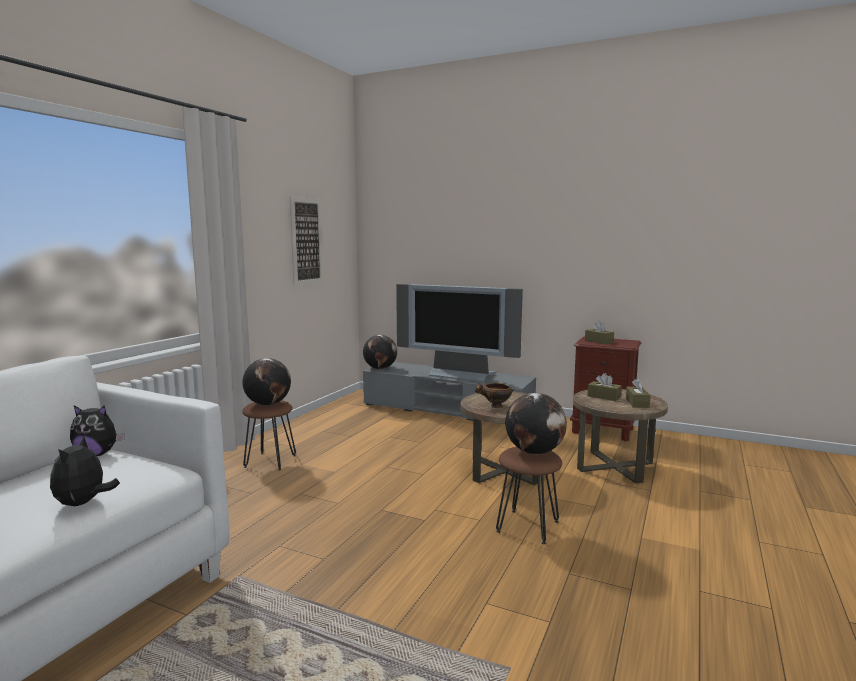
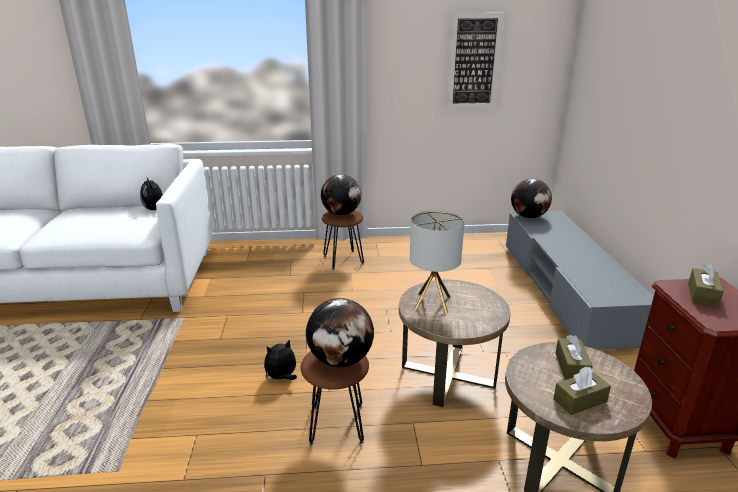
camera: 60 degrees right, 15 degrees up
plush toy [50,435,120,506] -> plush toy moved to [264,339,297,380]
television [396,284,523,382] -> none
bowl [475,382,514,408] -> table lamp [410,210,465,313]

